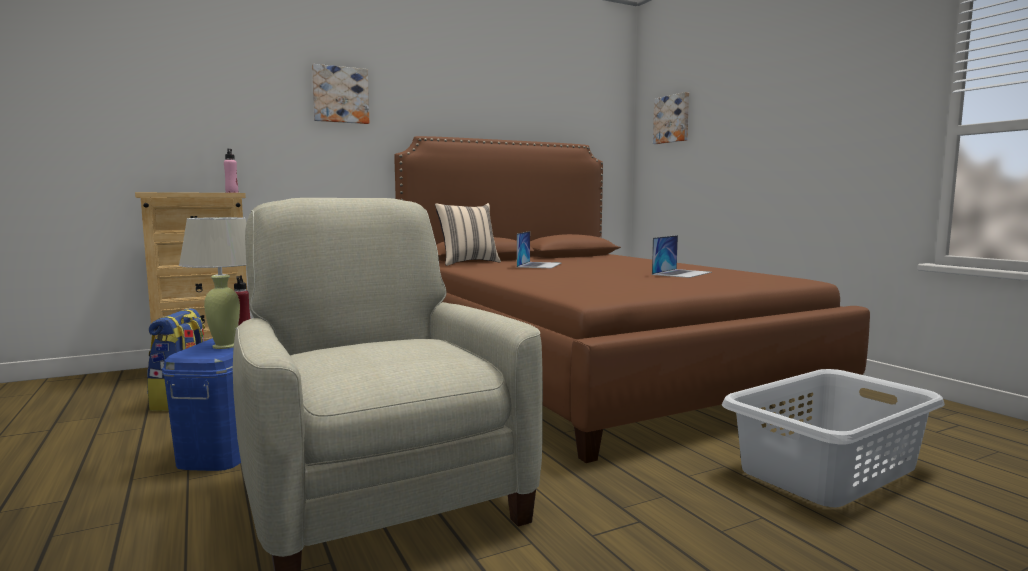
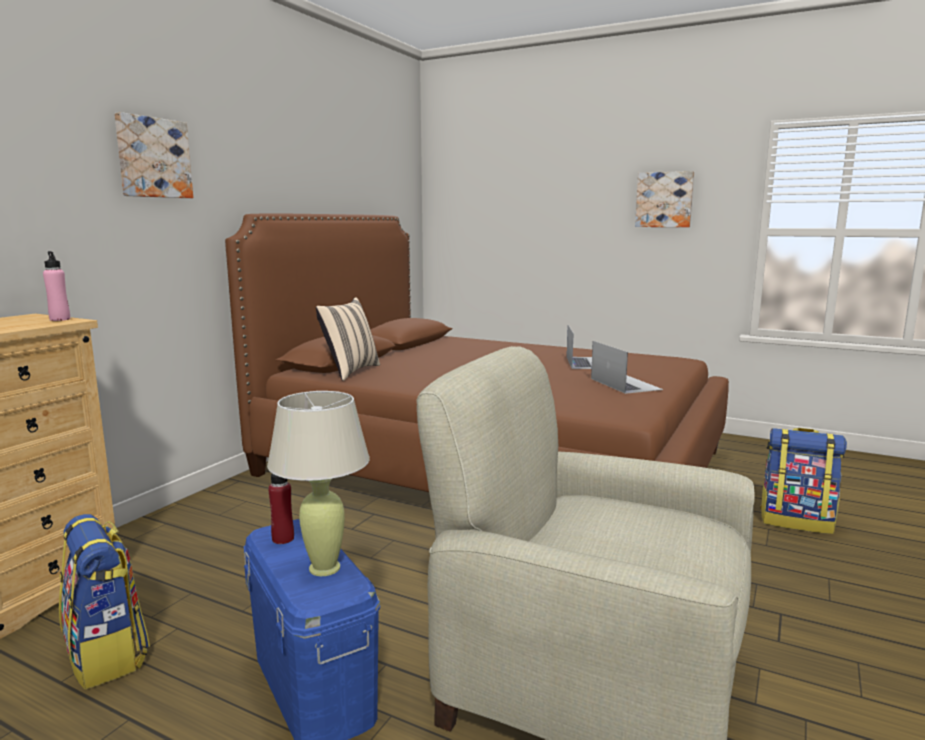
camera: 35 degrees left, 5 degrees up
laptop [517,231,562,268] -> laptop moved to [591,341,663,394]
picture [653,92,689,144] -> picture moved to [635,171,694,227]
grey laundry basket [722,369,945,507] -> backpack [760,428,847,534]

